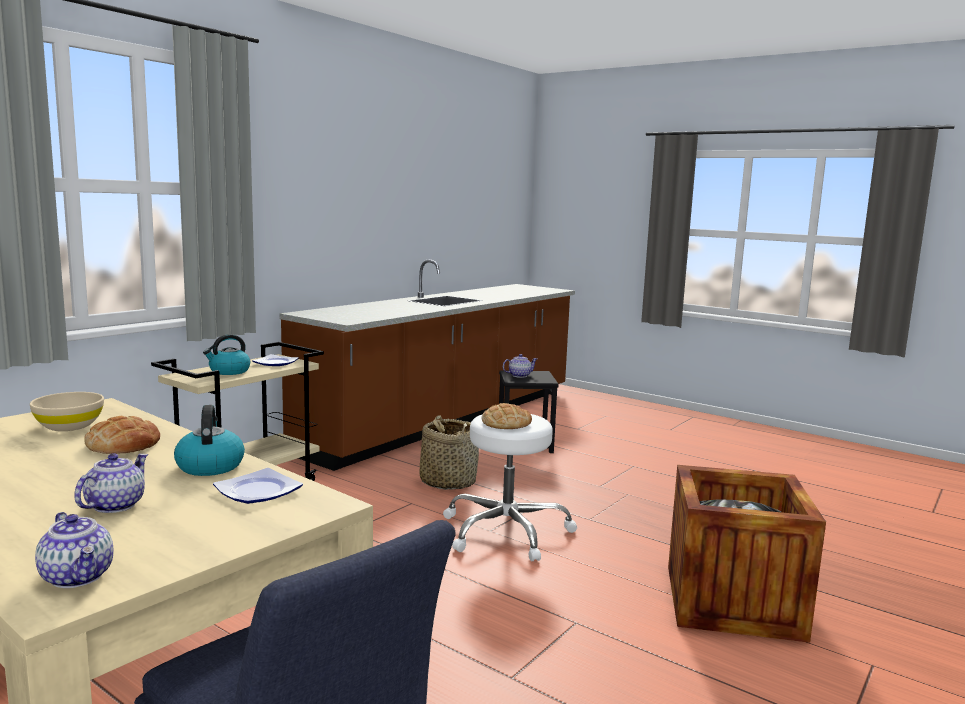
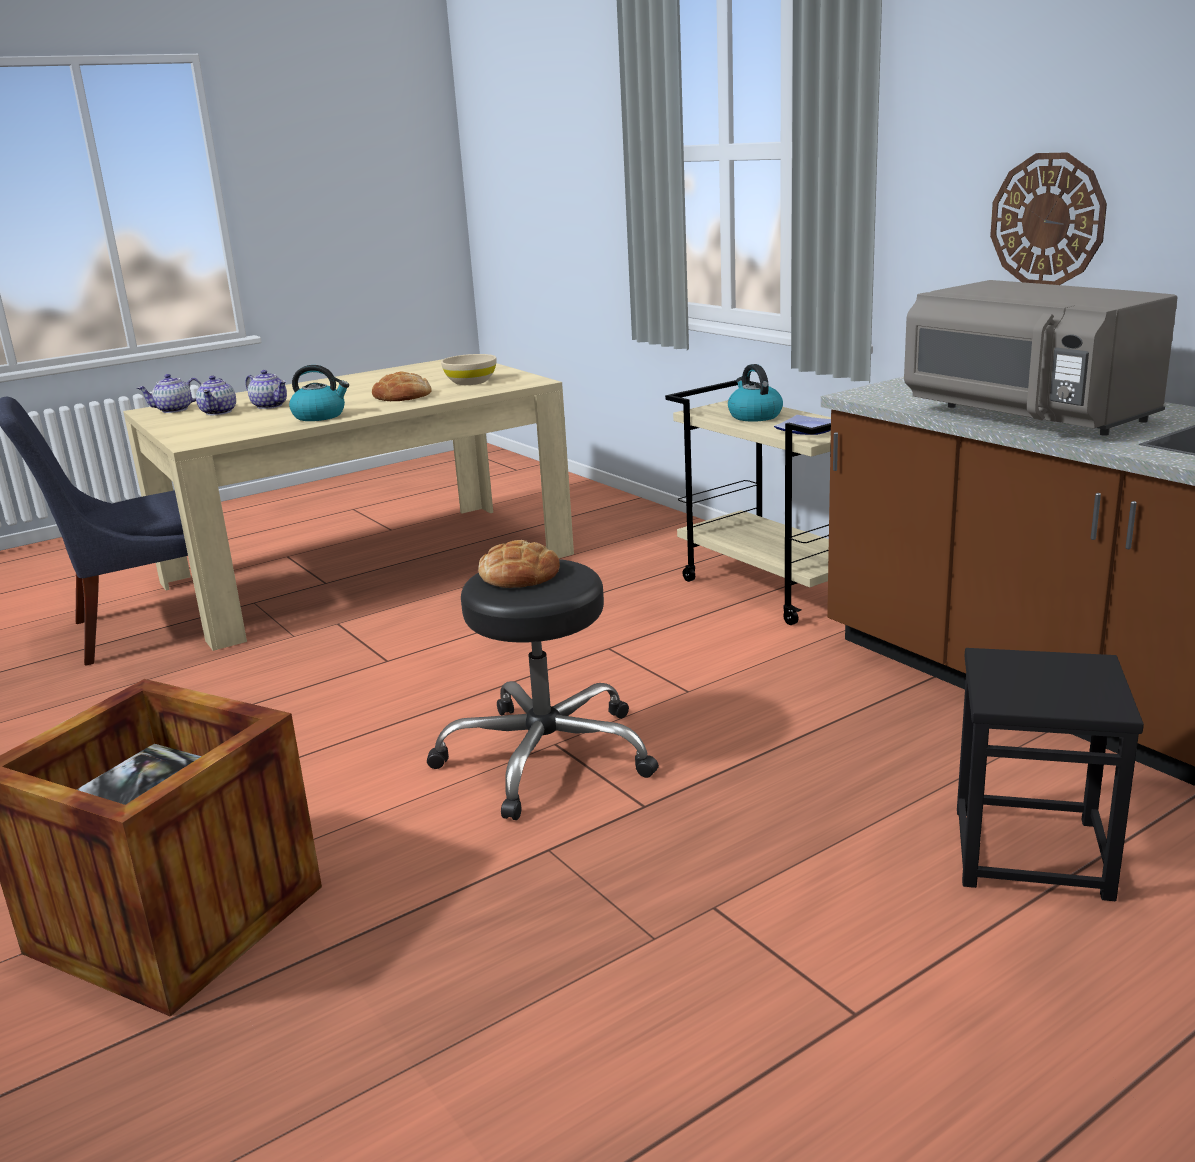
camera: 110 degrees right, 10 degrees up
plate [213,468,303,504] -> none
basket [419,415,479,490] -> none
white stool [443,414,577,561] -> black stool [427,559,659,820]
teapot [503,354,537,378] -> teapot moved to [196,376,236,415]
none -> grey microwave [904,280,1178,436]
none -> wall clock [990,152,1107,285]

